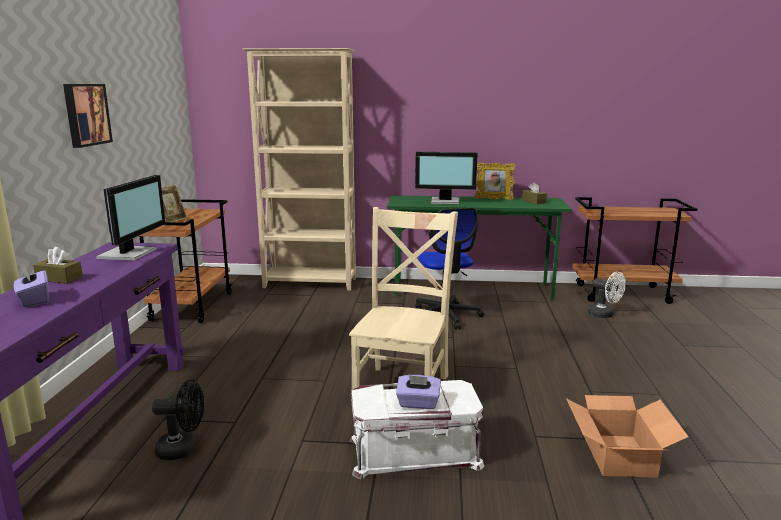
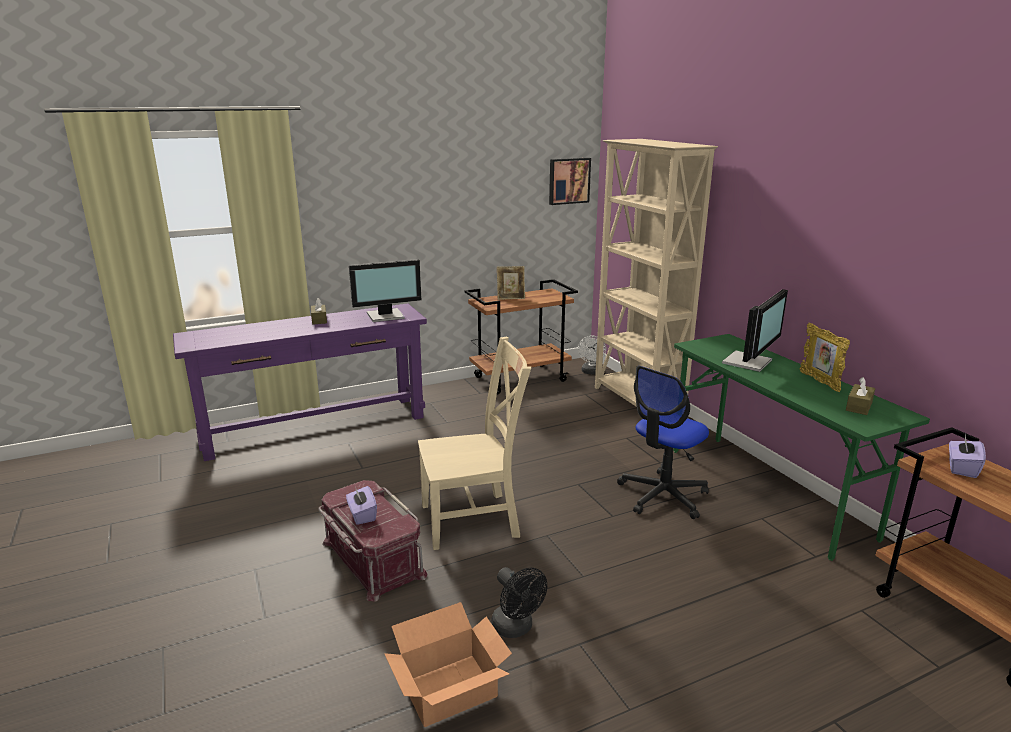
camera: 60 degrees right, 5 degrees up
purple tissue box [14,266,49,307] -> purple tissue box moved to [949,434,986,478]
picture [63,84,113,148] -> picture moved to [549,158,591,205]
black fan [152,379,204,460] -> black fan moved to [492,567,547,638]
white storage box [350,380,485,479] -> red storage box [318,480,428,602]
monitor [415,152,478,205] -> monitor turned 120 degrees counterclockwise [722,289,788,372]
white fan [588,272,626,318] -> white fan moved to [578,336,606,374]

